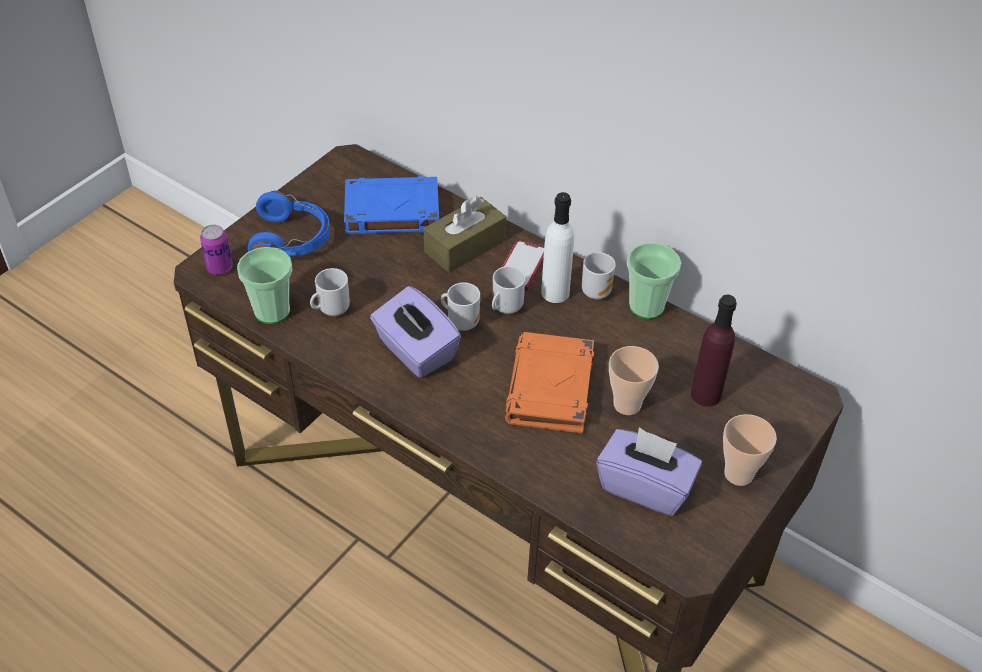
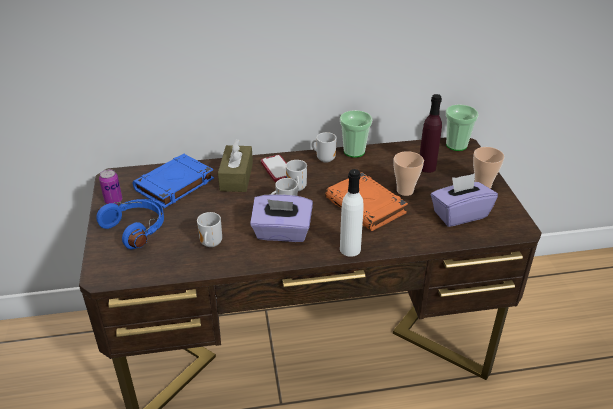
camera: 45 degrees left, 10 degrees down
can [200,225,233,275] -> can moved to [99,169,122,204]
cup [237,247,292,324] -> cup moved to [446,105,478,151]
white bottle [541,192,574,303] -> white bottle moved to [340,169,364,257]

